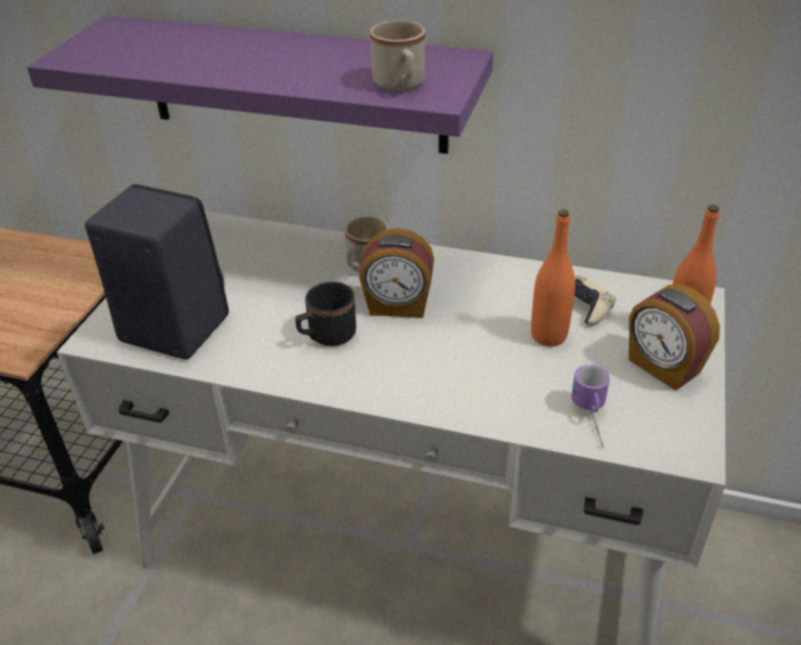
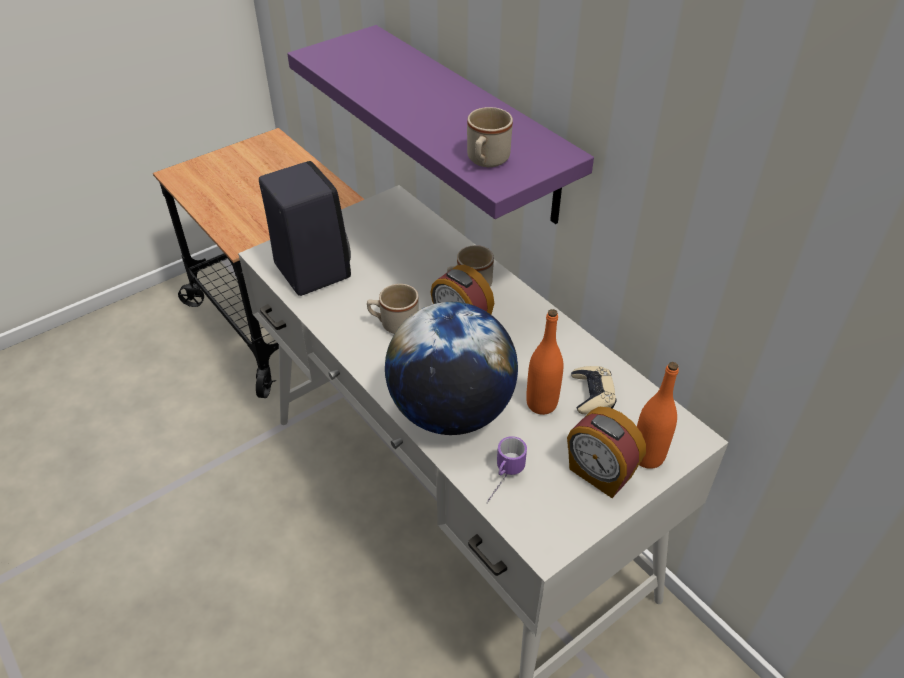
camera: 35 degrees right, 5 degrees up
black mug [295,282,356,346] -> beige mug [367,284,418,334]
alarm clock [629,284,720,391] -> alarm clock turned 45 degrees counterclockwise [567,407,646,498]
none -> globe [385,302,518,435]

